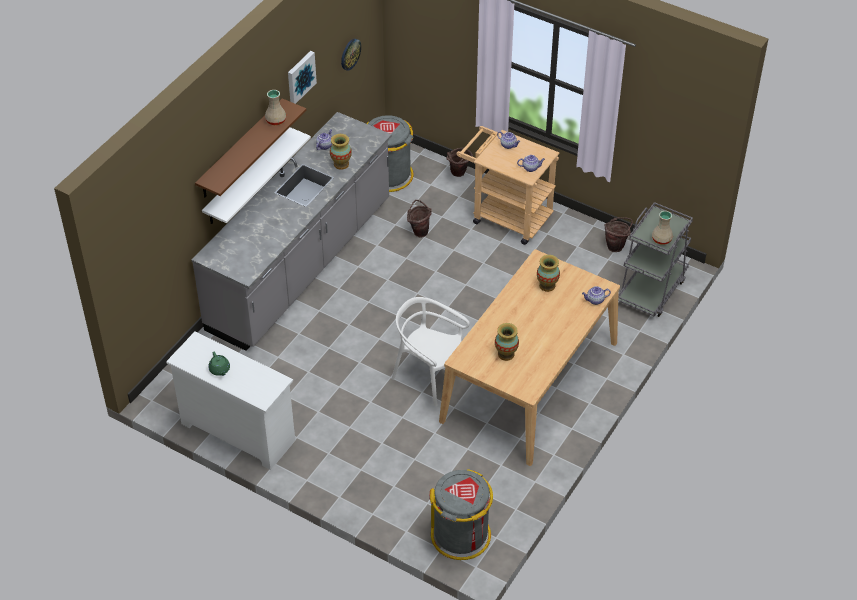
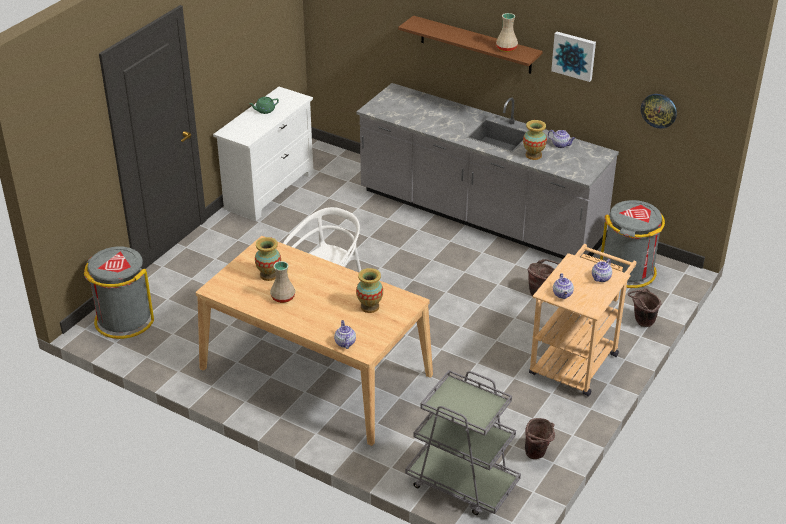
camera: 90 degrees right, 10 degrees down
white shelf [202,127,311,224] -> none
beige vase [652,211,673,245] -> beige vase moved to [270,261,295,303]

